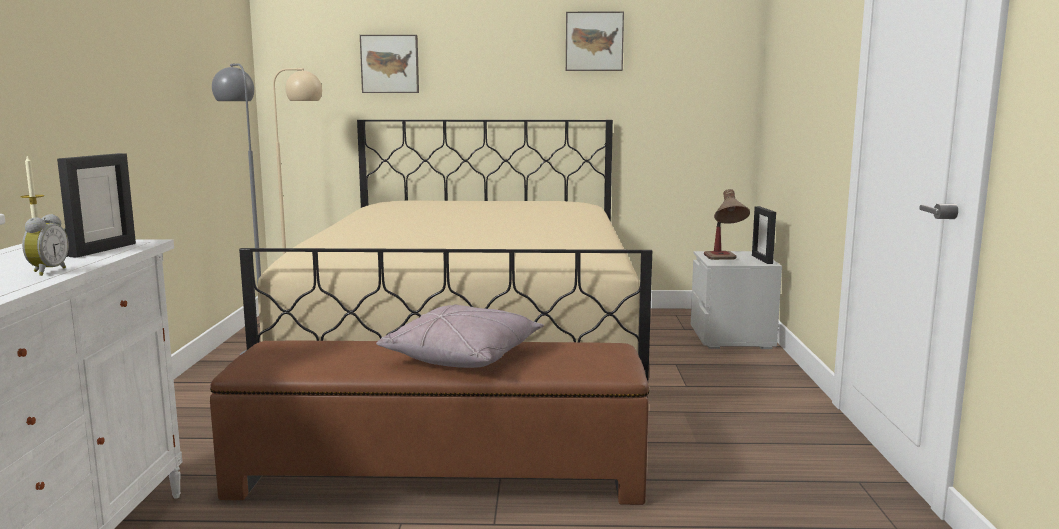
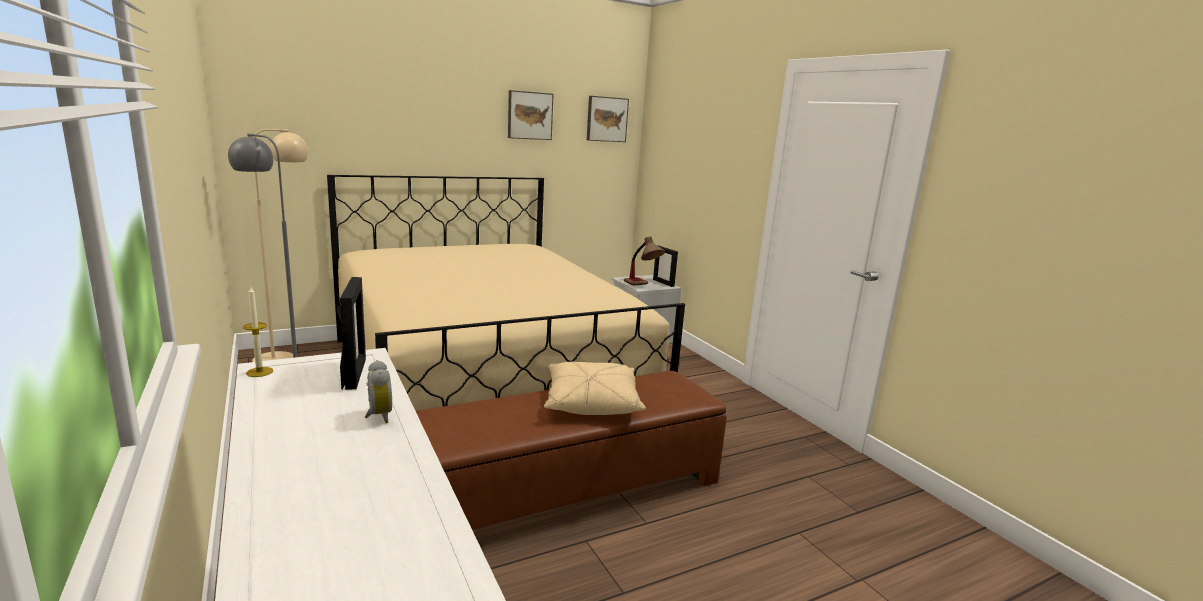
camera: 30 degrees left, 5 degrees up
picture [360,35,419,93] -> picture moved to [587,96,629,142]
purple pillow [376,304,544,368] -> beige pillow [544,361,646,415]

